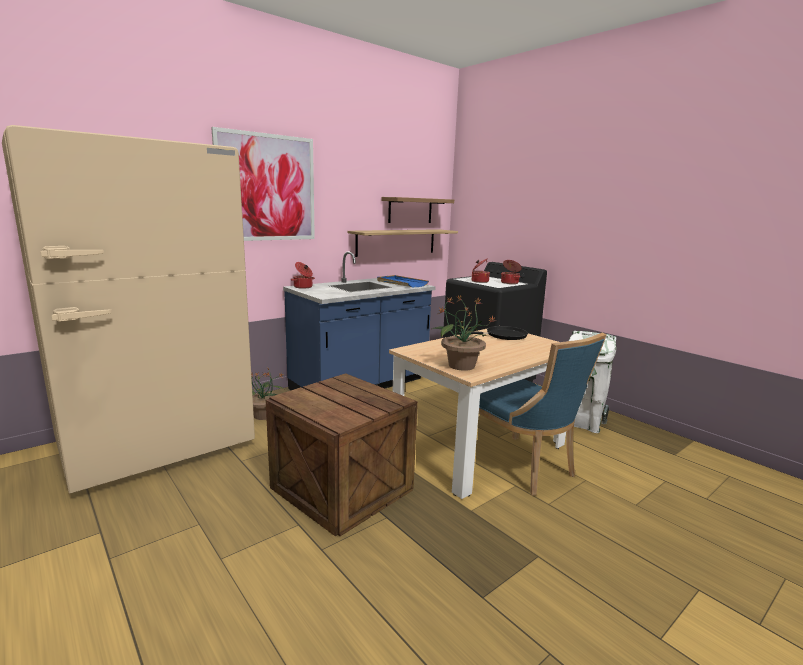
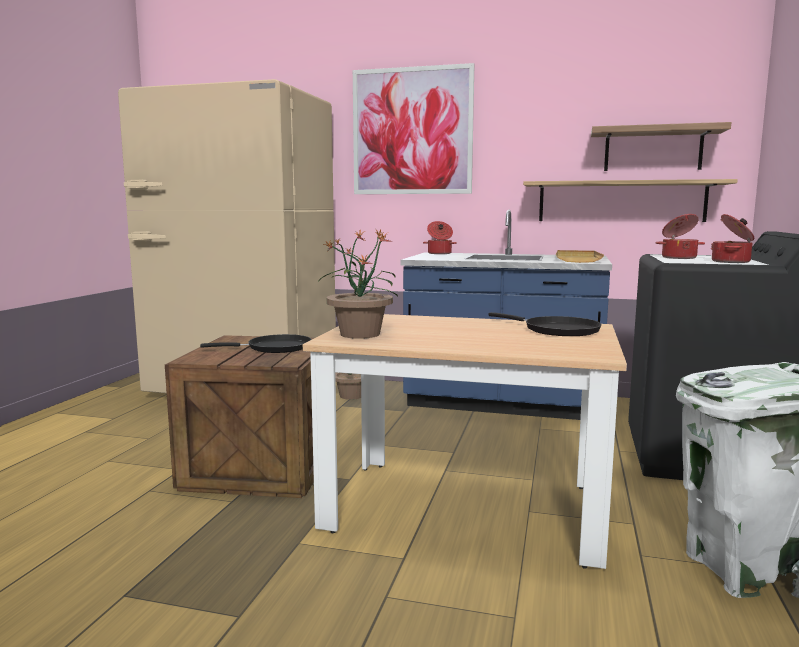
camera: 55 degrees right, 5 degrees down
blue tray [377,275,429,287] -> beige tray [556,250,604,263]
blue chair [479,333,607,496] -> none
none -> black frying pan [200,334,312,353]

